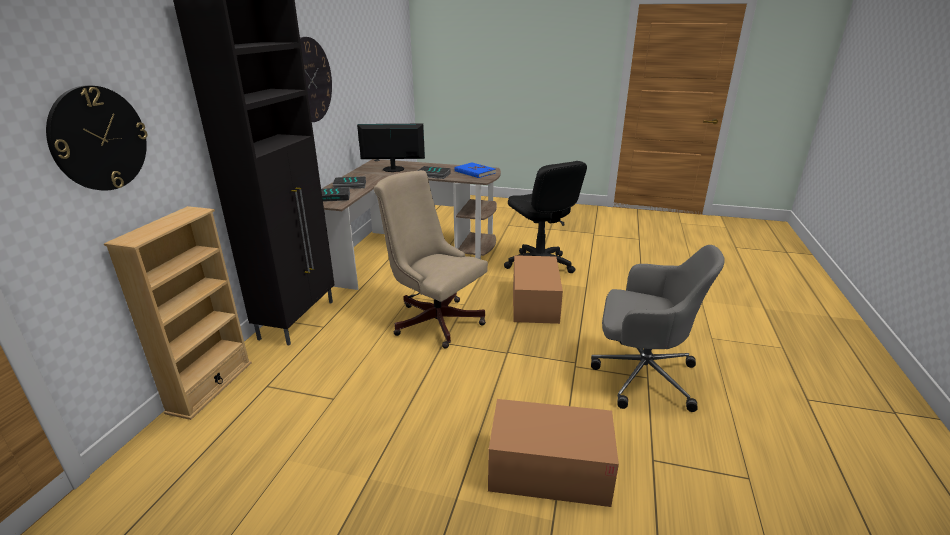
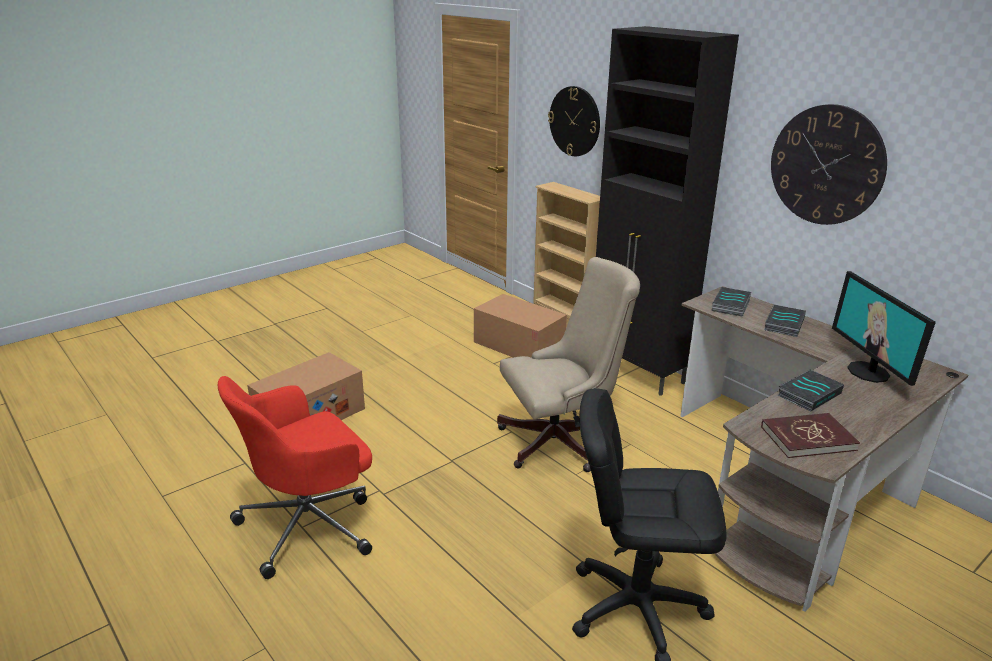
camera: 125 degrees right, 0 degrees up
monitor [357,124,425,172] -> monitor turned 135 degrees clockwise [832,271,936,386]
blue book [454,162,496,178] -> red book [761,413,860,458]
cardboard box [513,255,563,324] -> cardboard box moved to [474,294,567,358]
grey office chair [591,245,725,412] -> red office chair [218,376,372,579]

